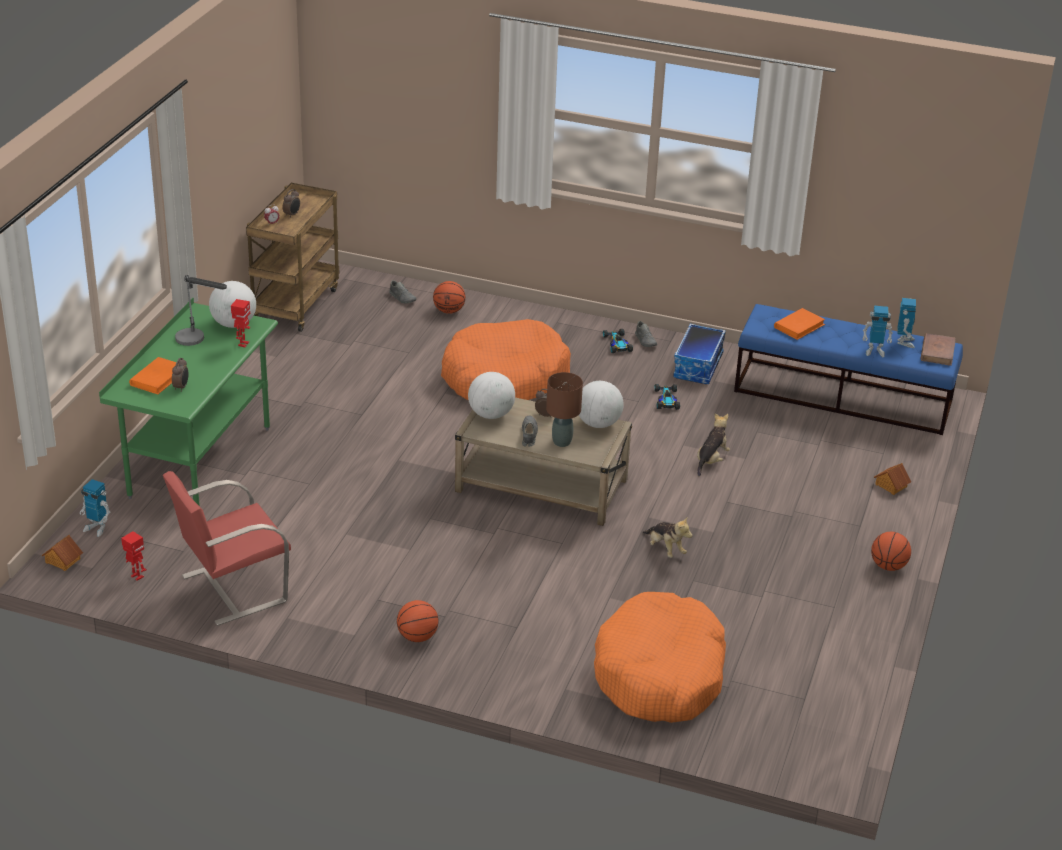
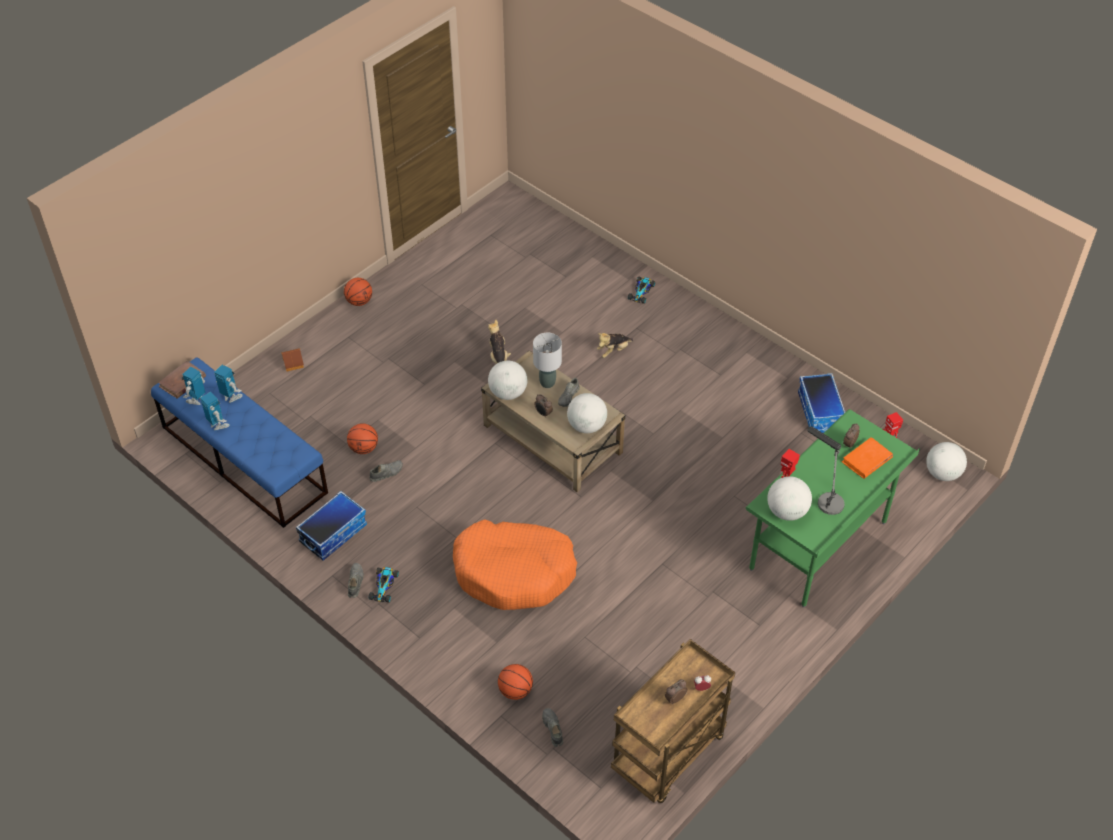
camera: 155 degrees left, 15 degrees up
toy house [42,535,83,571] -> globe [926,442,967,481]
toy robot [80,479,110,537] -> toy robot moved to [200,392,230,430]
red chair [163,471,291,626] -> storage box [798,373,845,433]
basketball [397,600,439,642] -> basketball moved to [347,423,378,454]
brown table lamp [546,372,583,447] -> grey table lamp [533,333,562,388]
orange dog bed [594,592,726,723] -> none
toy car [655,384,680,410] -> toy car moved to [628,277,655,304]
plush toy [697,414,730,476] -> plush toy moved to [597,333,633,358]
orange book [774,308,825,340] -> none
none -> grey shoe [369,460,403,482]

